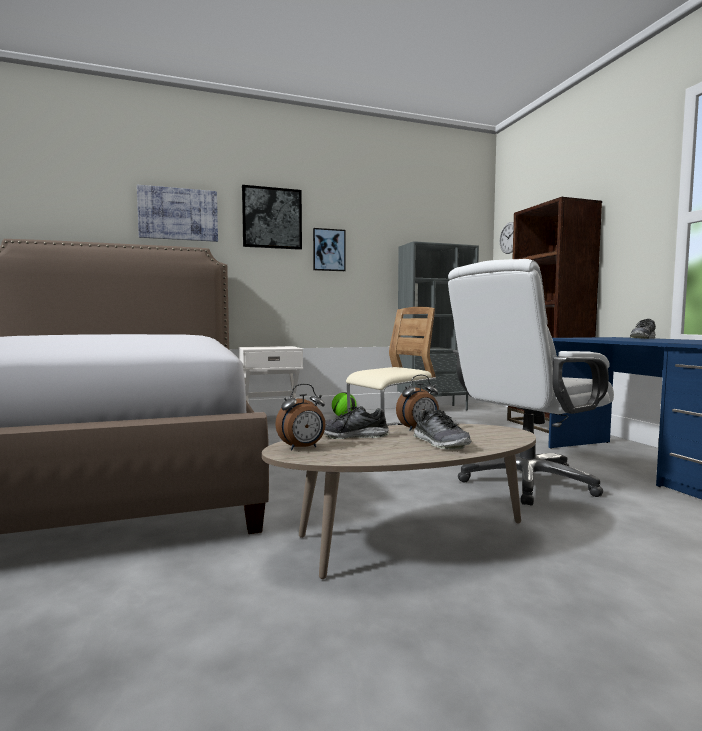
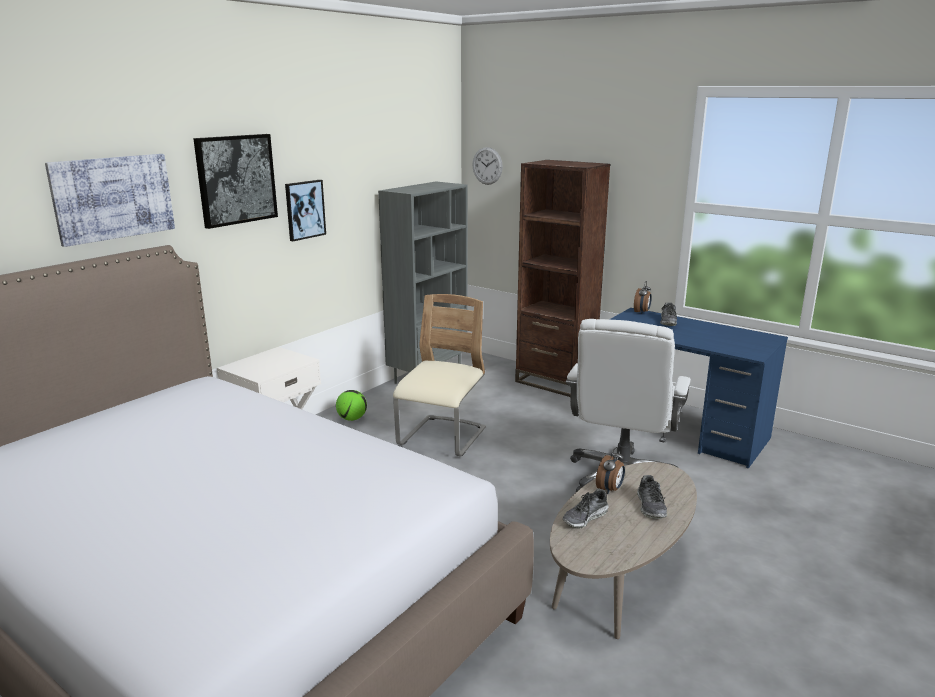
camera: 35 degrees left, 15 degrees up
alarm clock [275,384,326,450] -> alarm clock moved to [634,281,652,314]
shoe [413,410,471,450] -> shoe turned 60 degrees clockwise [637,475,667,519]

